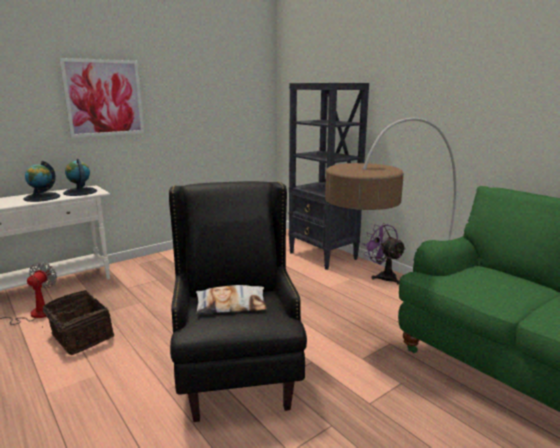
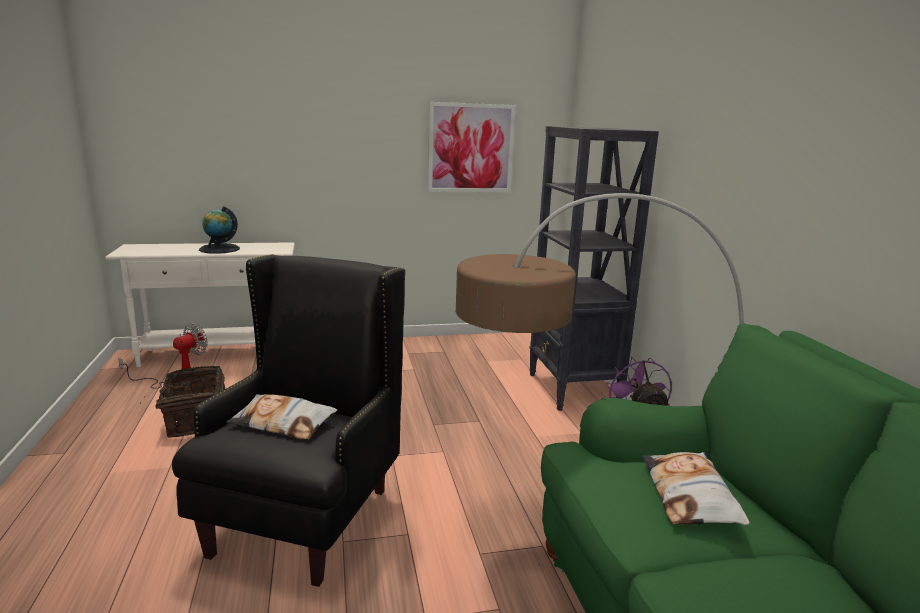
camera: 25 degrees right, 0 degrees up
picture [59,58,144,138] -> picture moved to [428,102,516,192]
globe [63,159,97,196] -> none
none -> pillow [642,452,750,525]

